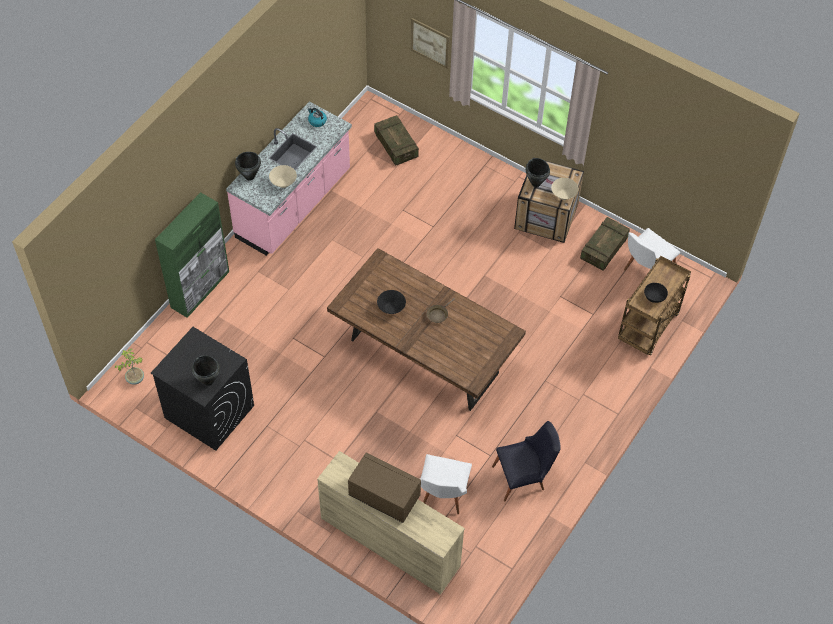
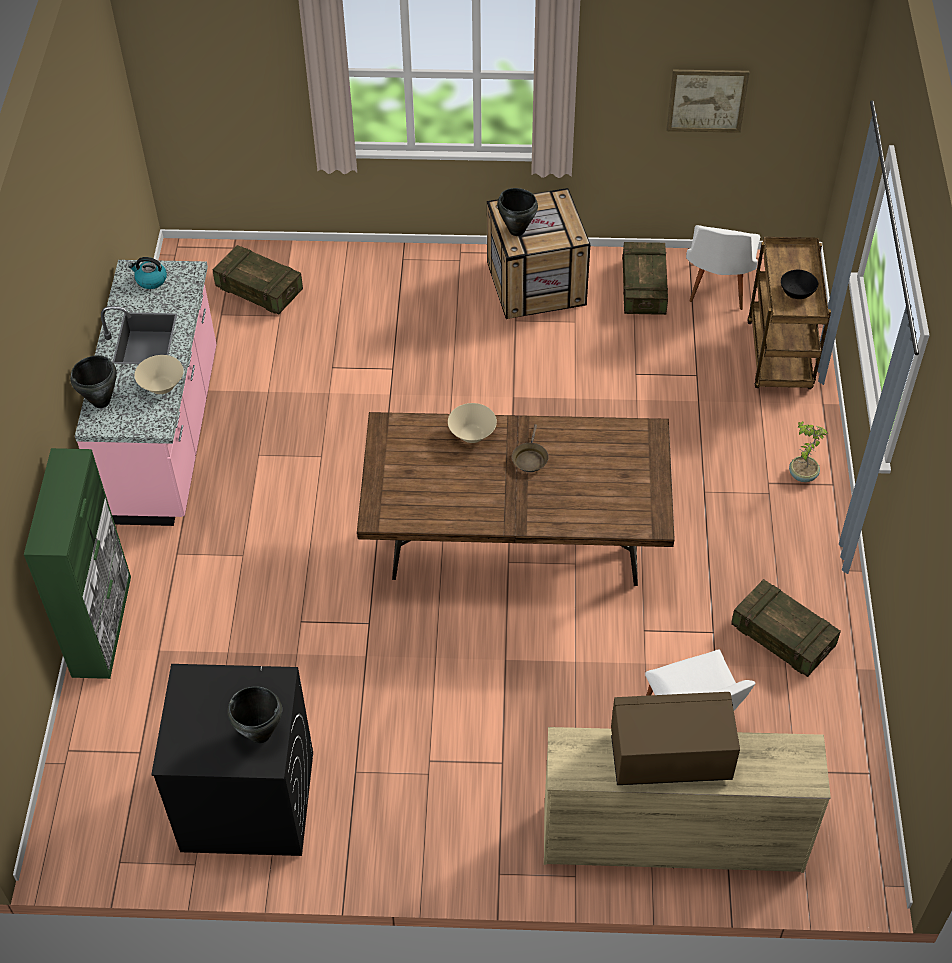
camera: 30 degrees left, 5 degrees down
potted plant [115,349,144,385] -> potted plant moved to [789,422,828,482]
black bowl [377,290,406,314] -> none
picture [411,18,450,69] -> picture moved to [667,70,749,133]
black chair [492,421,561,501] -> crate [731,579,840,677]
beige bowl [551,178,578,200] -> beige bowl moved to [448,403,497,443]

